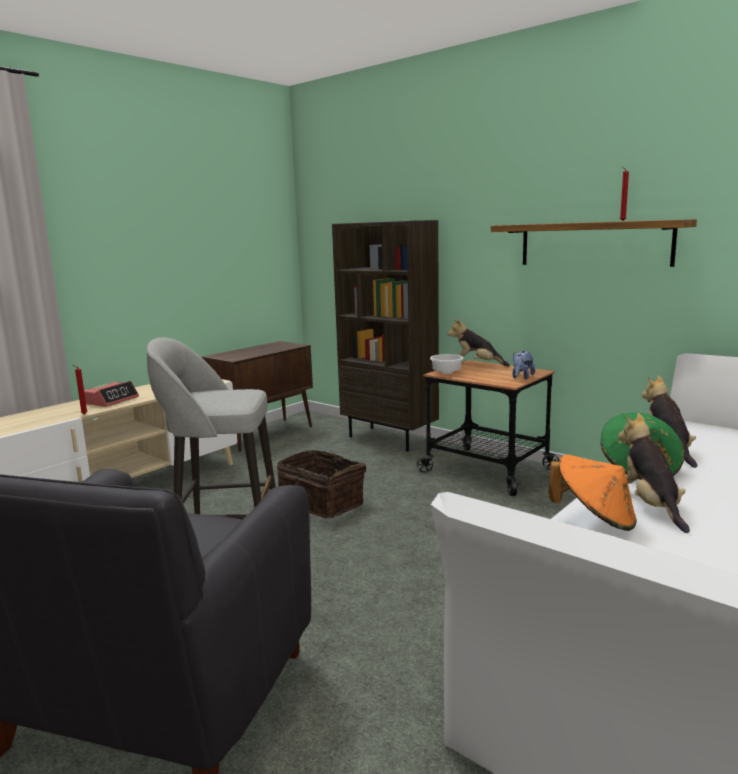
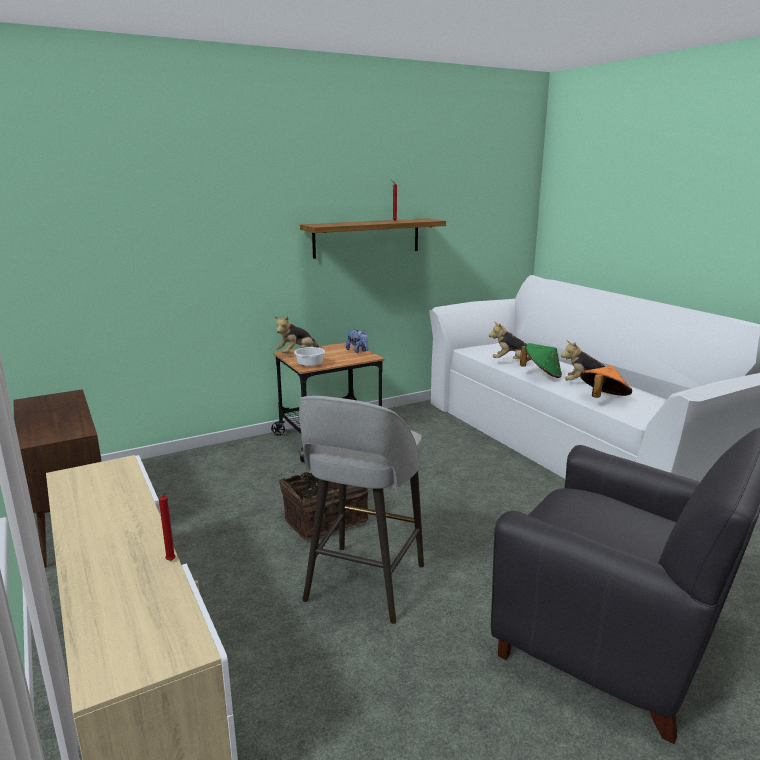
camera: 70 degrees left, 5 degrees up
alarm clock [84,381,139,407] -> none
brown bookcase [332,220,439,452] -> none

